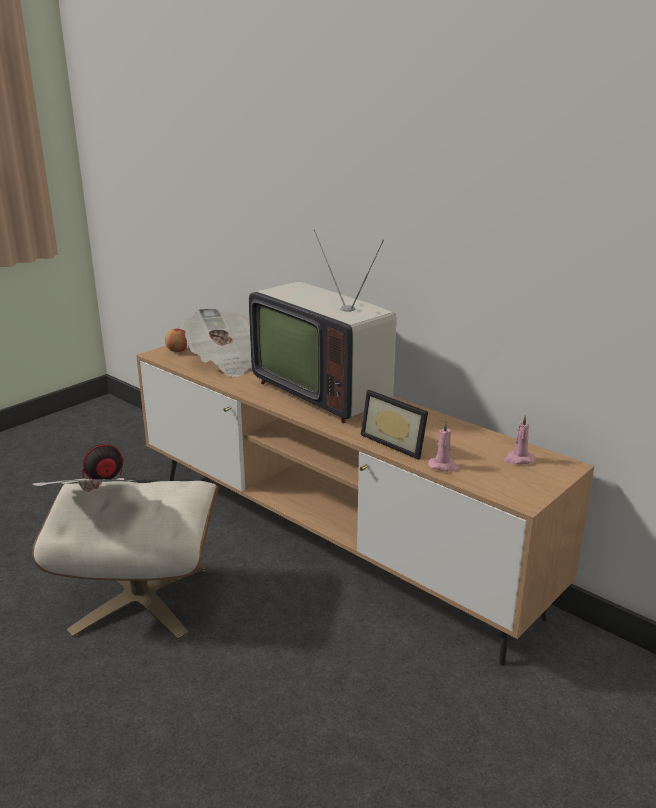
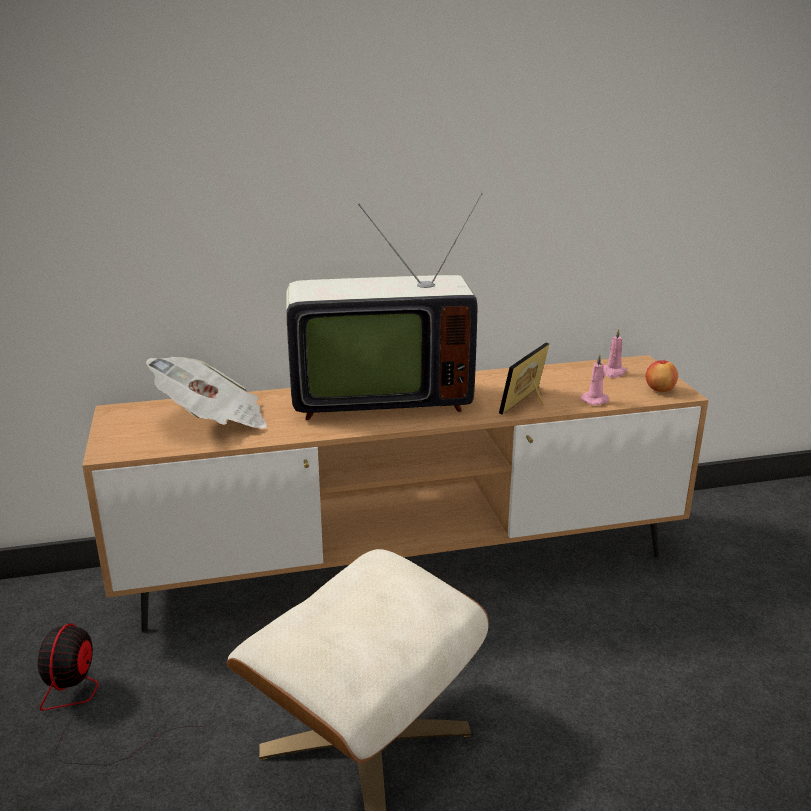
camera: 55 degrees left, 0 degrees up
newspaper [33,478,139,492] -> none
apple [165,328,187,352] -> apple moved to [646,359,678,392]
picture frame [360,390,428,460] -> picture frame turned 135 degrees clockwise [499,342,549,415]

